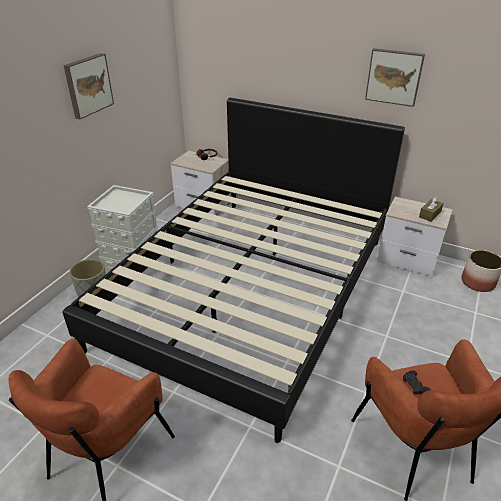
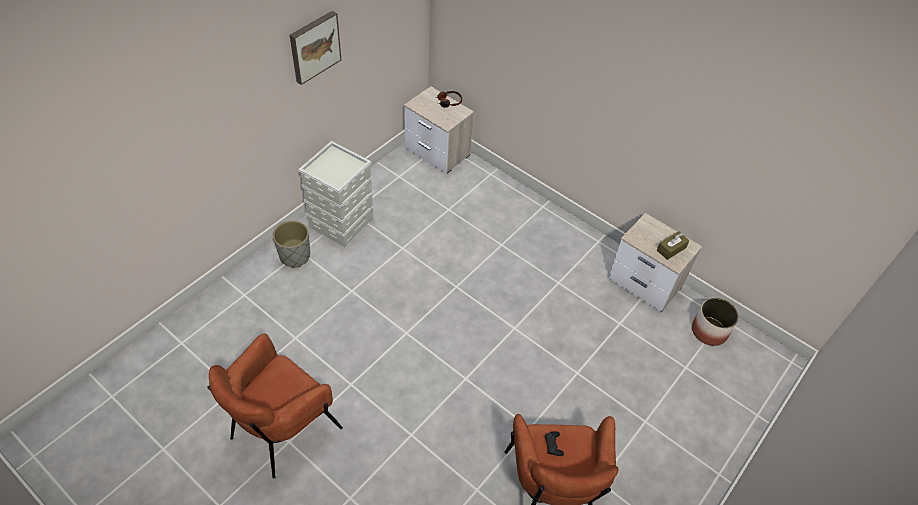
camera: 10 degrees right, 15 degrees up
black bed [63,98,405,443] -> none
picture [365,48,425,107] -> none

